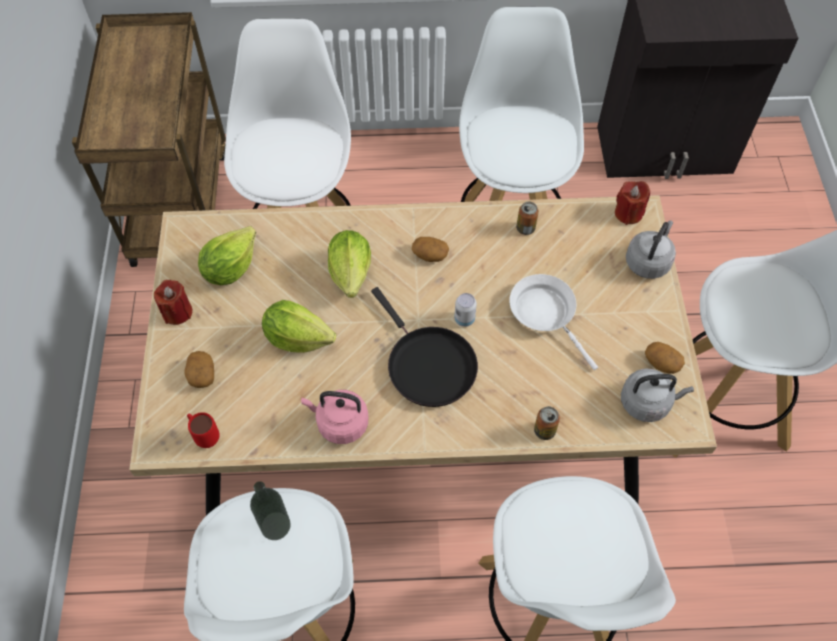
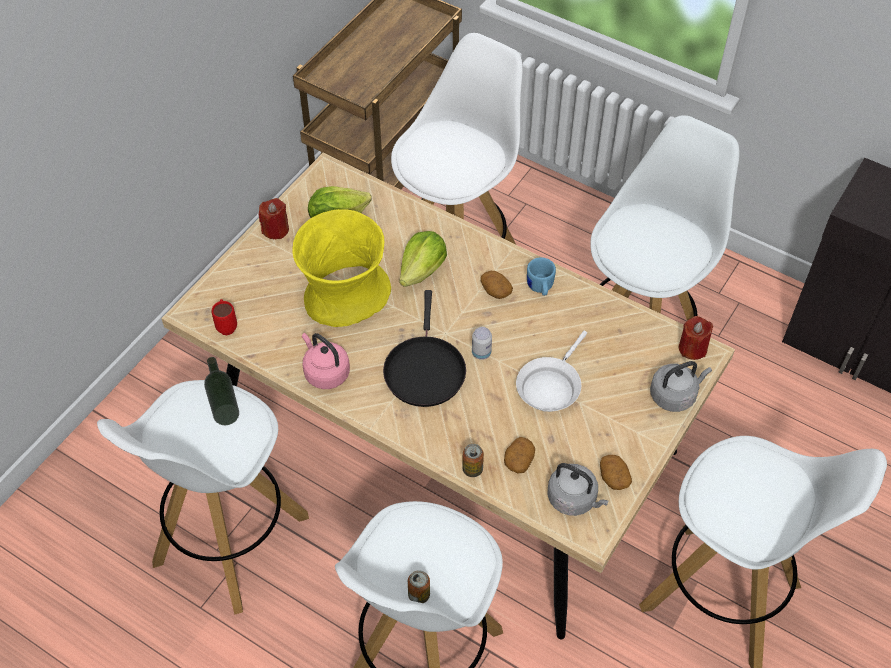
camera: 35 degrees right, 5 degrees down
potato [185,351,214,388] -> potato moved to [504,437,535,473]
lettuce [262,300,336,353] -> yellow vase [292,209,391,327]
white frying pan [509,274,598,370] -> white frying pan turned 150 degrees counterclockwise [516,331,587,412]
can [516,202,539,235] -> can moved to [408,570,430,603]
none -> blue mug [527,257,556,296]

